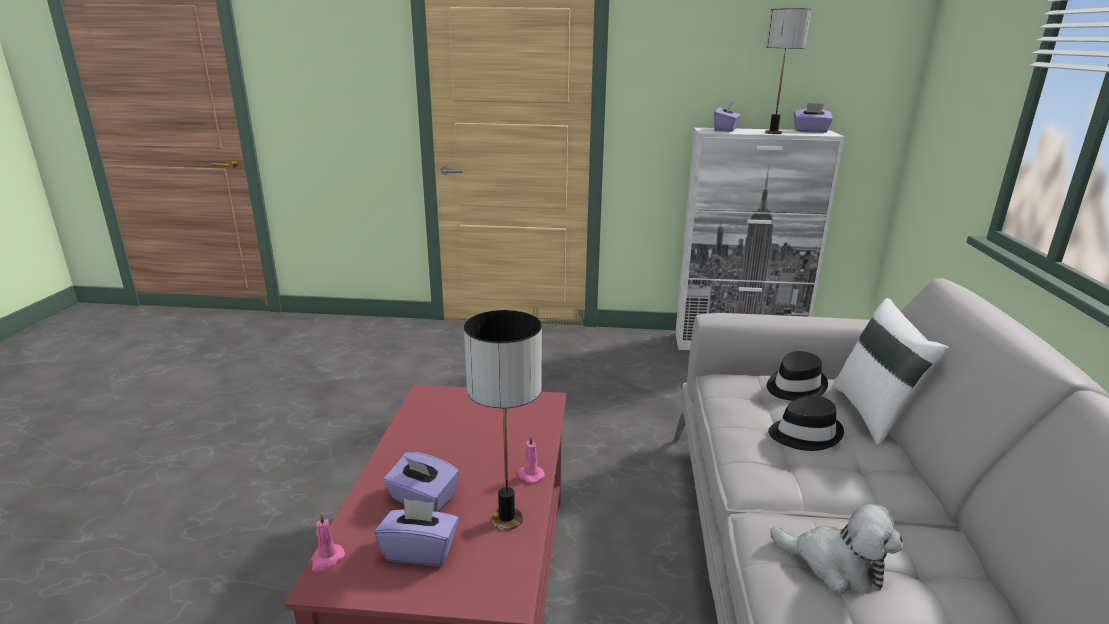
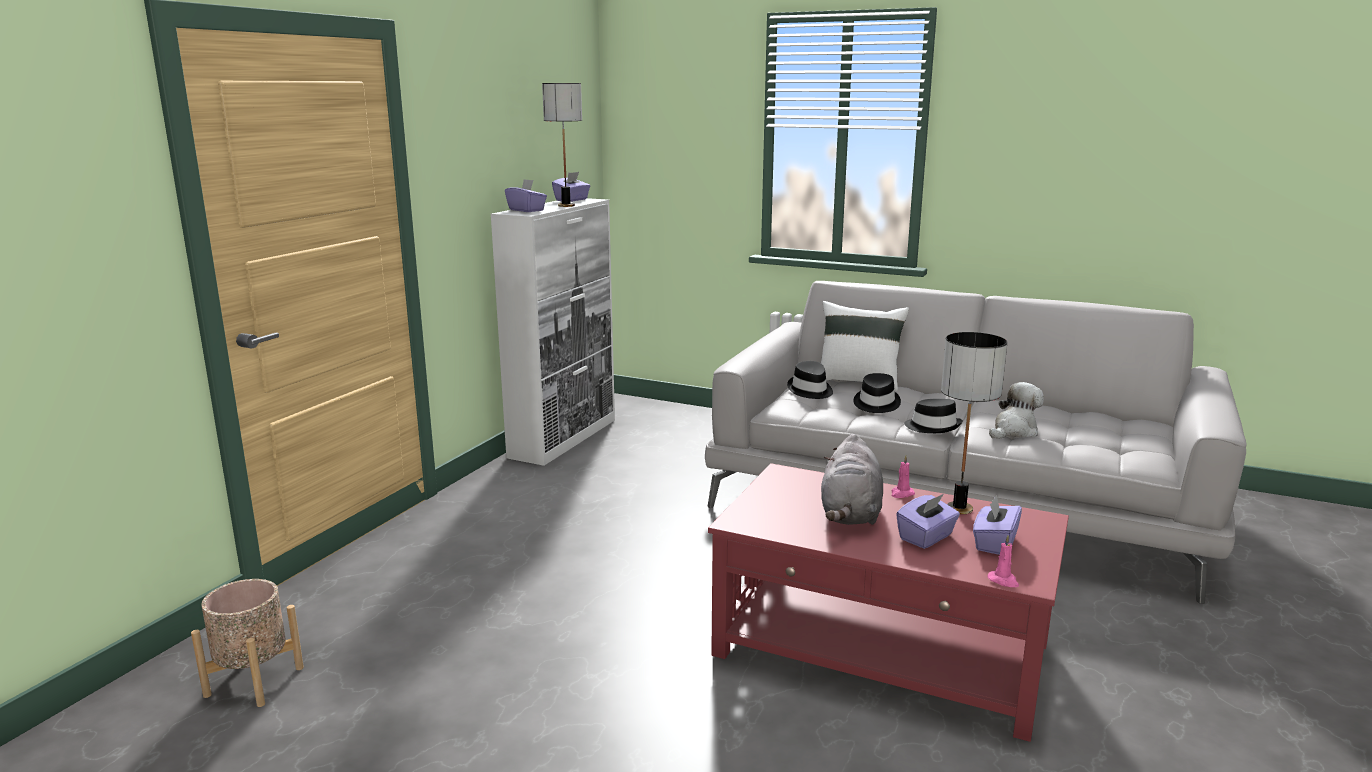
camera: 70 degrees left, 5 degrees down
none -> beige planter [191,579,304,707]
none -> grey plush toy [821,434,883,525]
none -> black hat [904,399,963,433]

